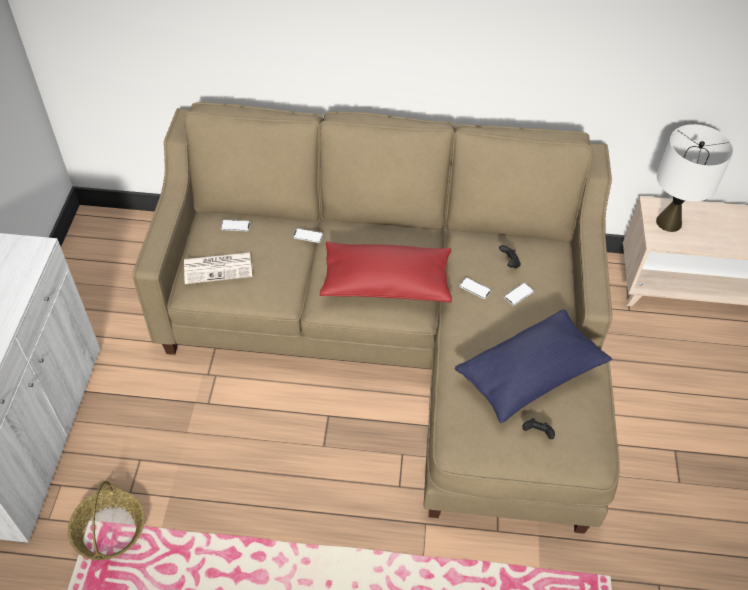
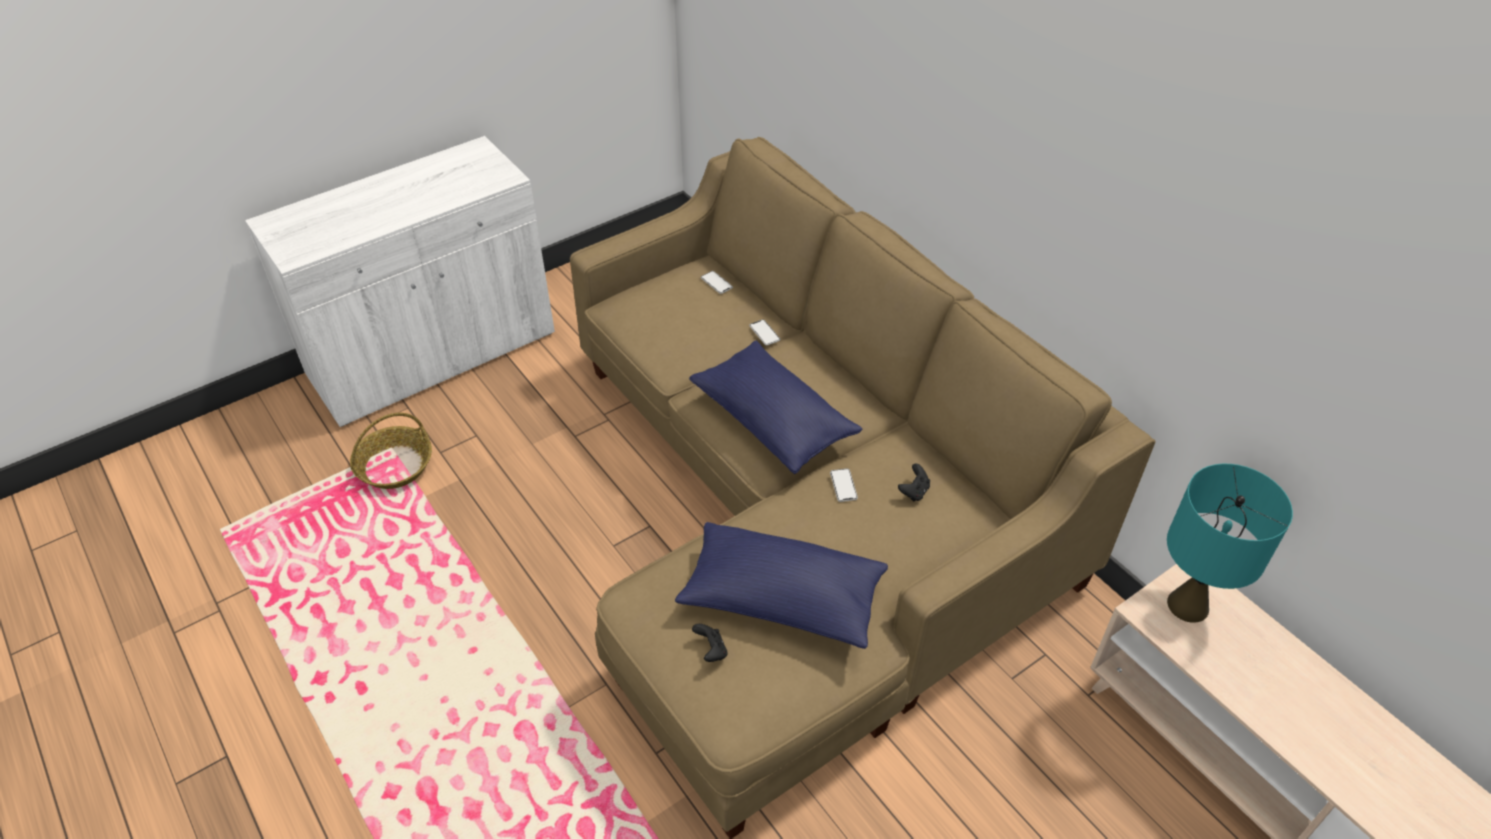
camera: 50 degrees right, 5 degrees down
newspaper [184,252,252,284] -> none
red pillow [320,242,452,303] -> blue pillow [689,341,862,474]
phone [504,283,534,306] -> none
white table lamp [656,124,733,232] -> turquoise table lamp [1167,464,1293,623]

